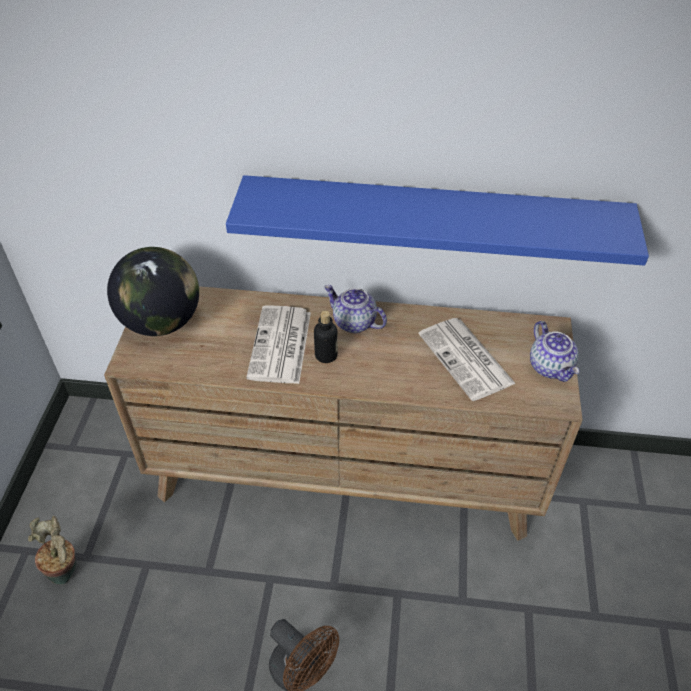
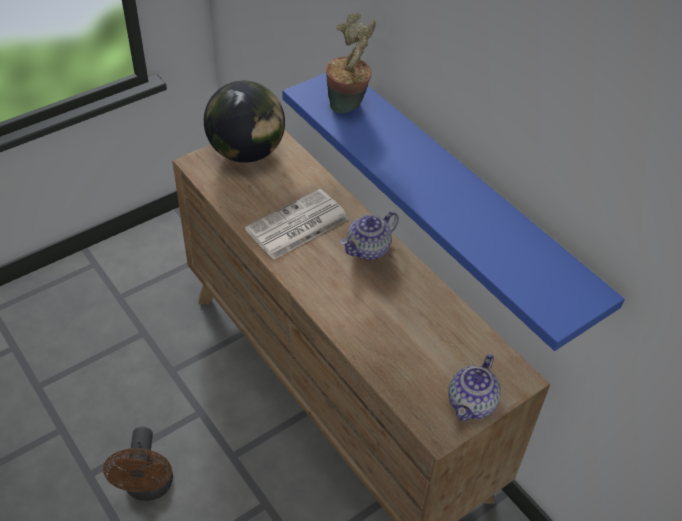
camera: 45 degrees right, 0 degrees up
potted plant [28,516,76,585] -> potted plant moved to [326,13,376,113]
bottle [314,311,338,363] -> none
teapot [324,285,387,333] -> teapot turned 120 degrees counterclockwise [340,211,399,260]
newspaper [419,318,516,401] -> none

